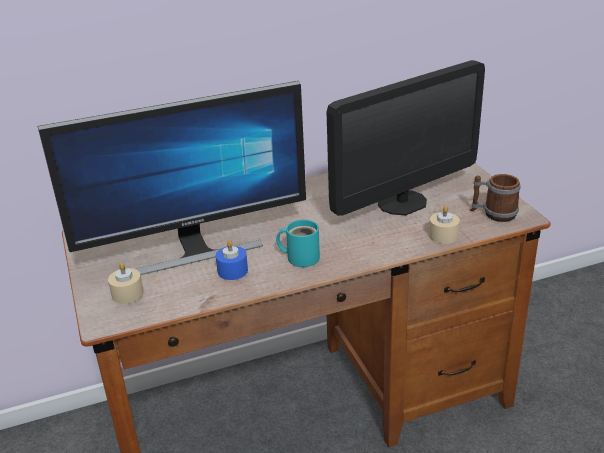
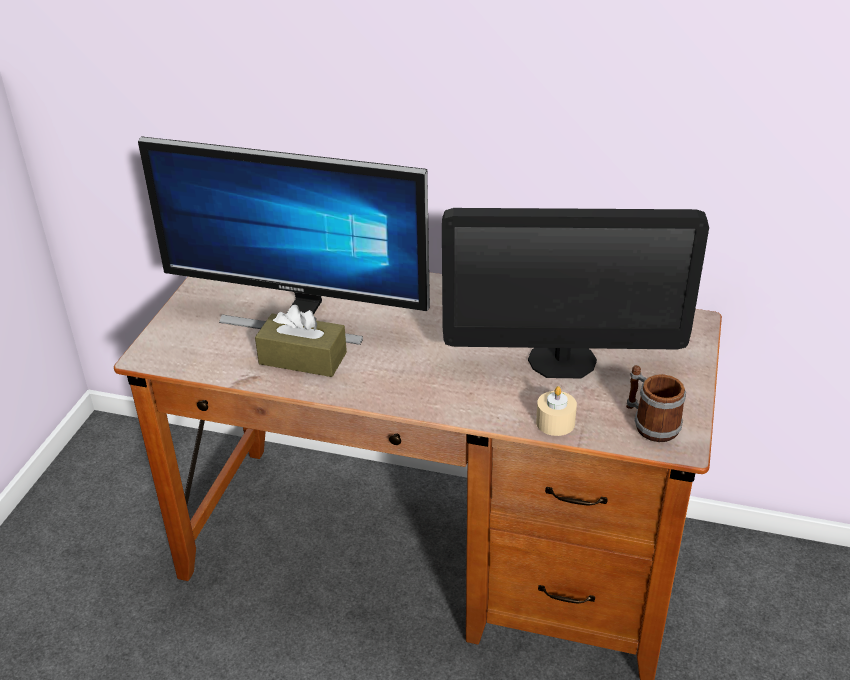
camera: 35 degrees right, 5 degrees up
beige candle [108,263,144,304] -> none
blue candle [216,240,248,280] -> brown tissue box [255,305,347,377]
turquoise mug [276,220,320,267] -> none

